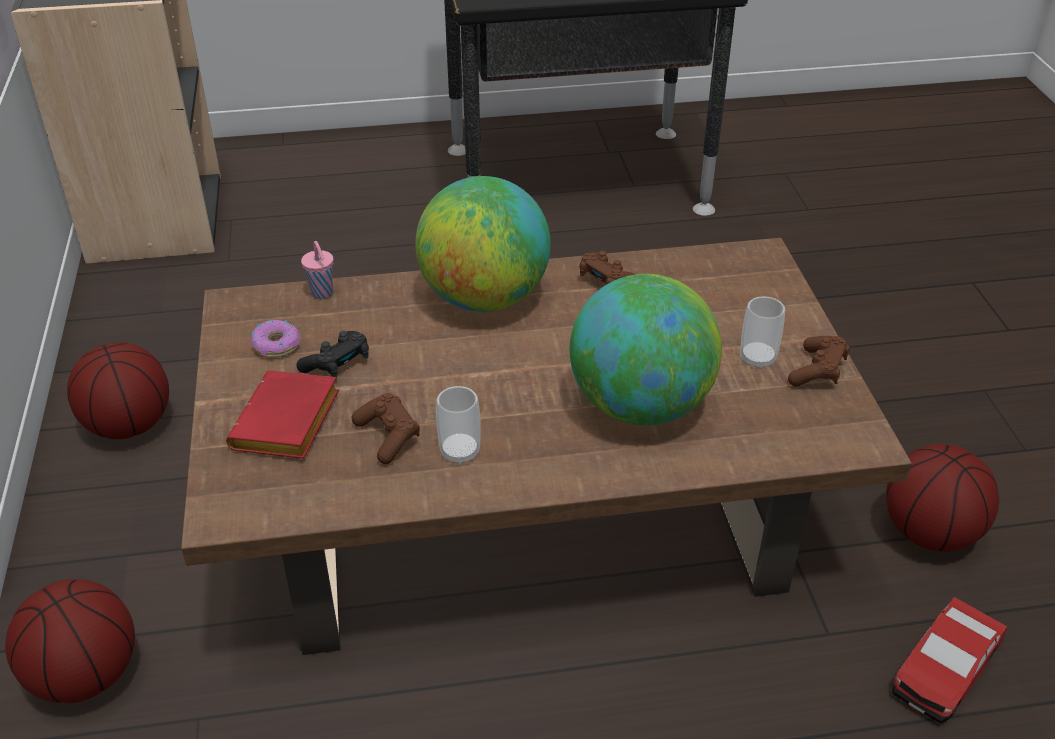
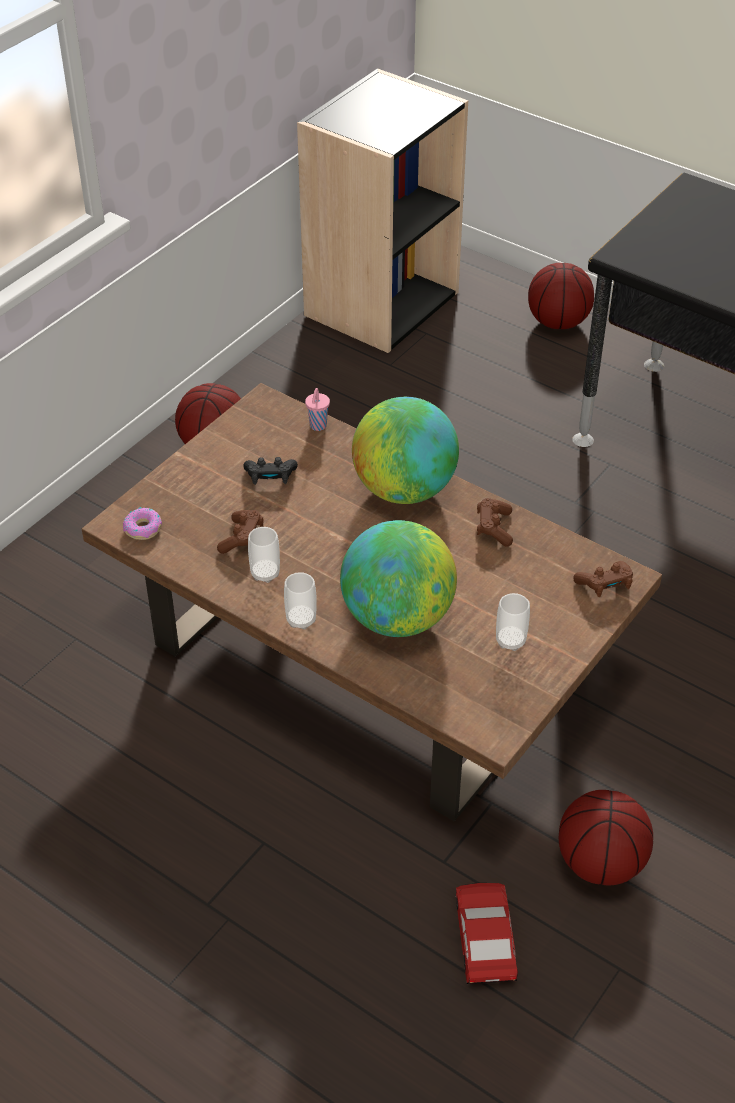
camera: 45 degrees right, 5 degrees up
basketball [5,579,135,703] -> basketball moved to [528,263,594,329]
red book [226,371,339,459] -> none
donut [251,320,300,358] -> donut moved to [123,507,162,540]
brown game controller [788,336,850,387] -> brown game controller moved to [573,561,633,597]
toy car [892,597,1007,723] -> toy car turned 90 degrees clockwise [456,883,518,984]
none -> cup [284,572,317,629]

